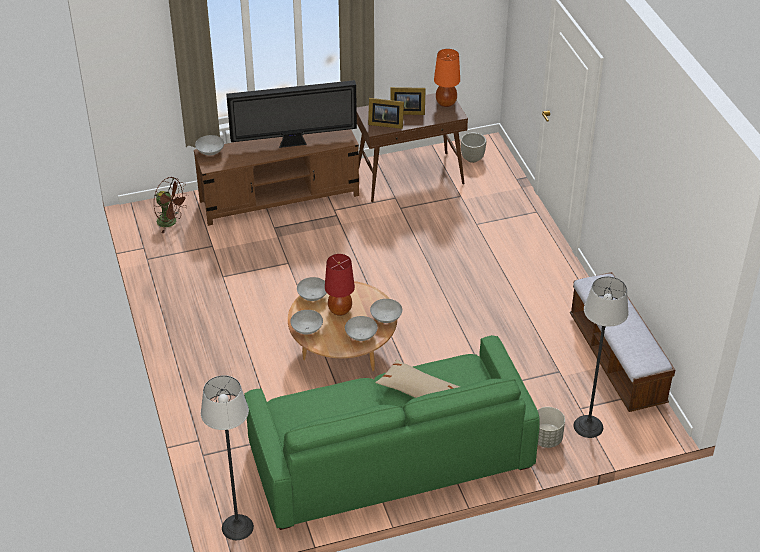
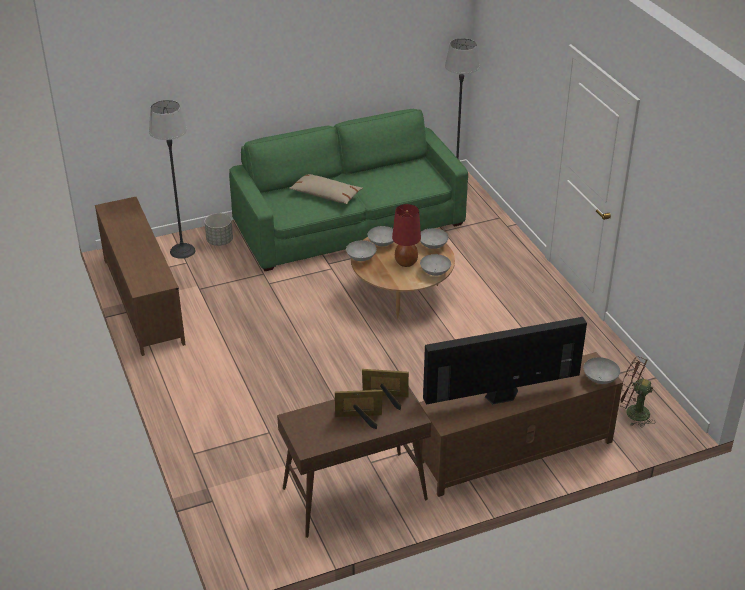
camera: 175 degrees right, 5 degrees down
orange table lamp [434,49,460,107] -> none
grey planter [461,132,486,163] -> none
bench [570,272,675,412] -> brown tv stand [95,197,186,356]

